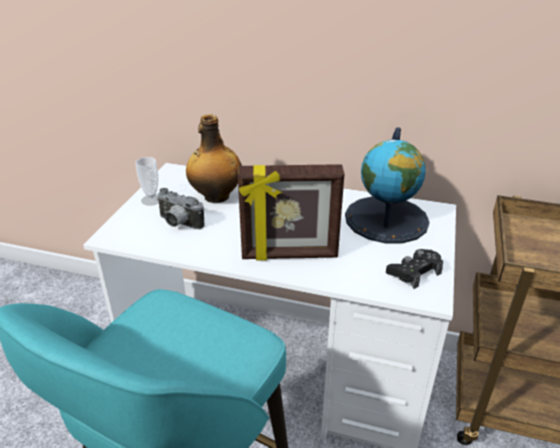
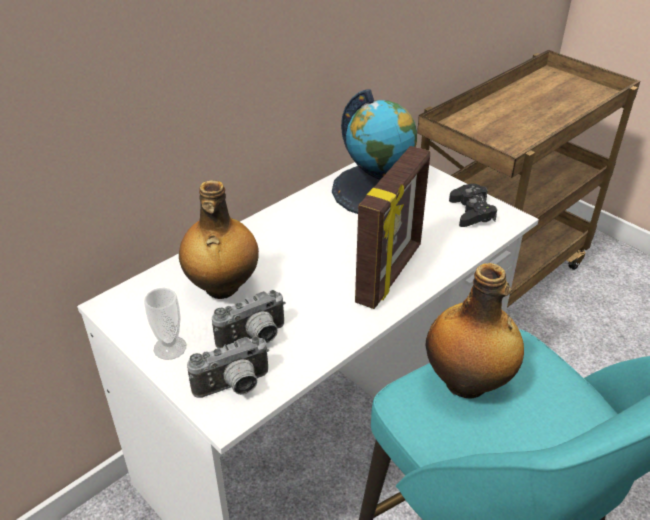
camera: 60 degrees left, 5 degrees up
none -> camera [187,336,269,398]
none -> bottle [425,263,524,399]

